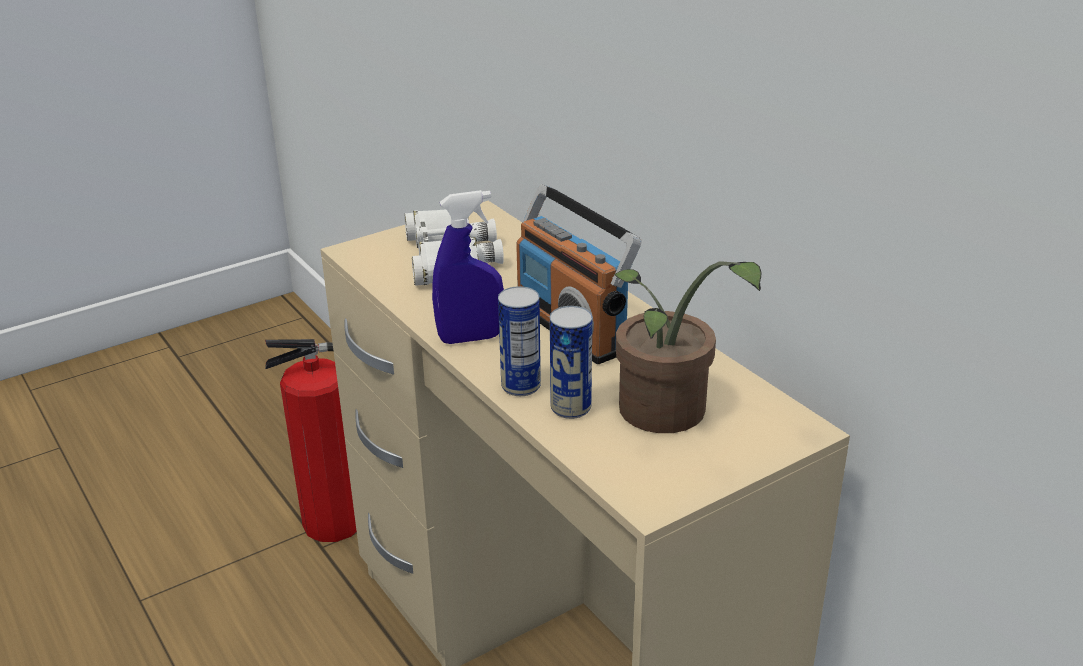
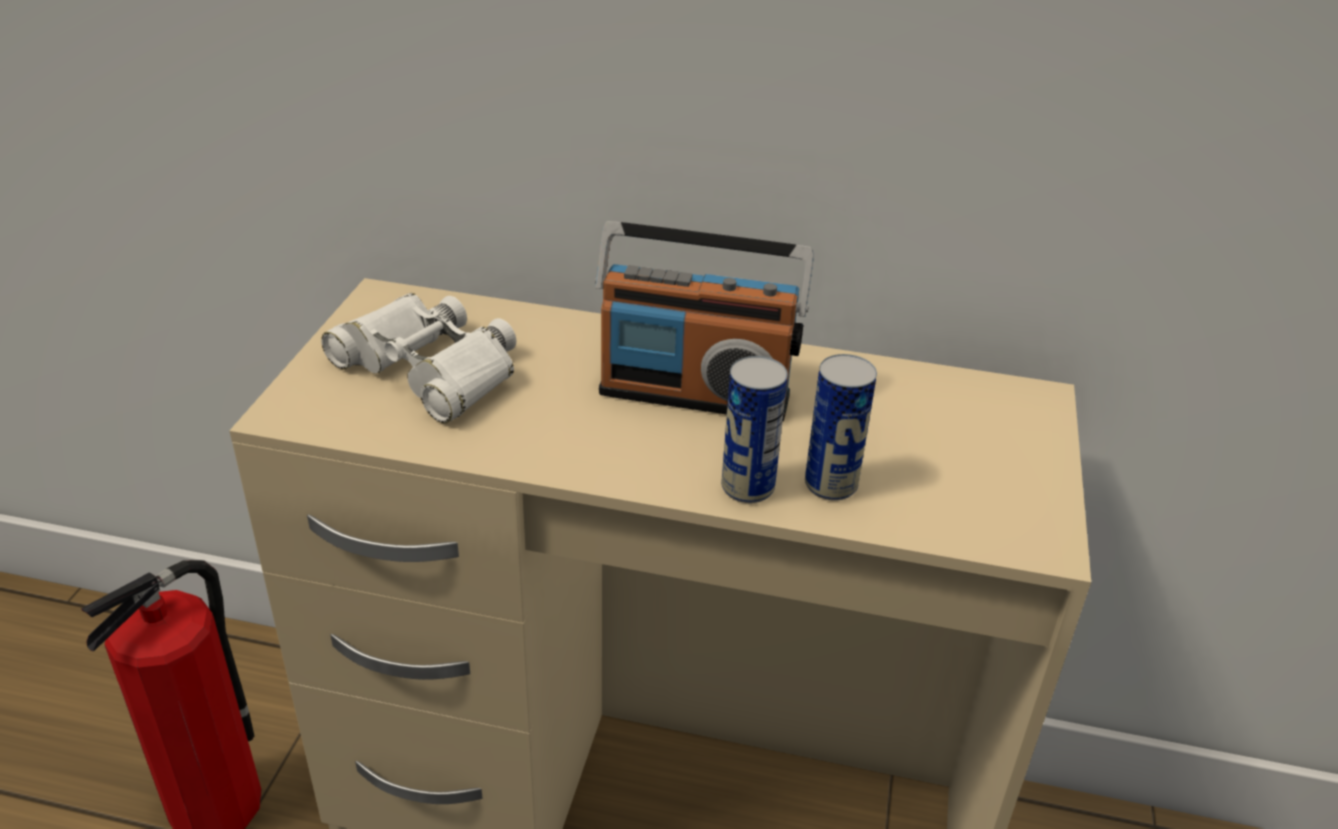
camera: 45 degrees left, 5 degrees up
blue spray bottle [432,190,504,344] -> none
potted plant [614,261,762,433] -> none

